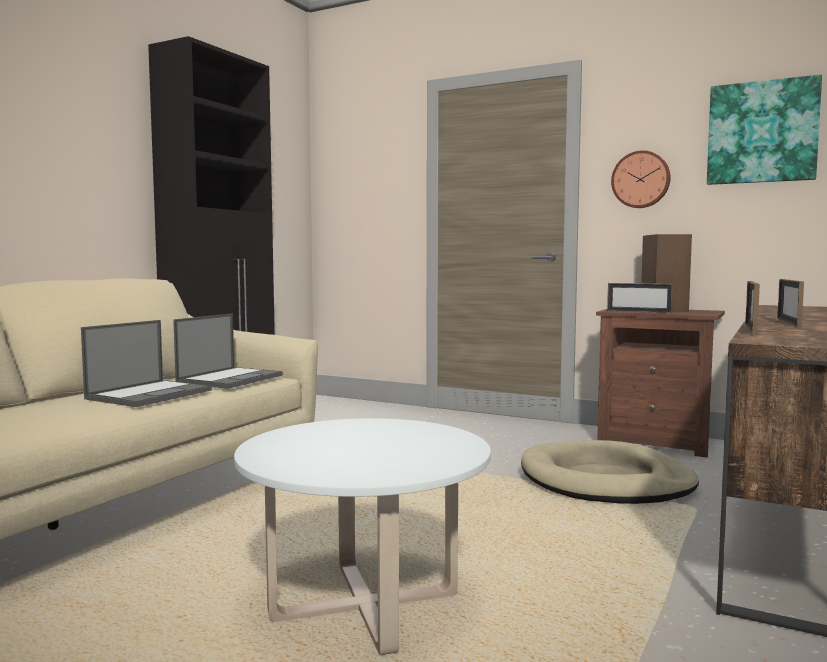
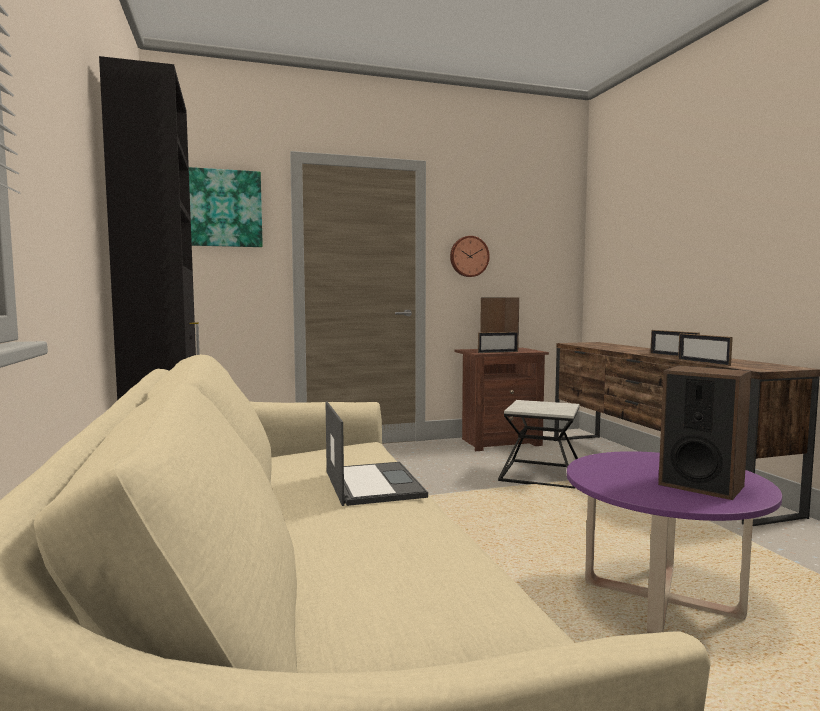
camera: 45 degrees left, 0 degrees up
laptop [173,313,283,389] -> none
white coffee table [234,418,491,655] -> purple coffee table [567,451,782,633]
beige dog bed [521,440,699,504] -> side table [498,400,579,489]
picture [707,75,822,185] -> picture moved to [189,167,263,247]
none -> speaker [658,366,751,500]

